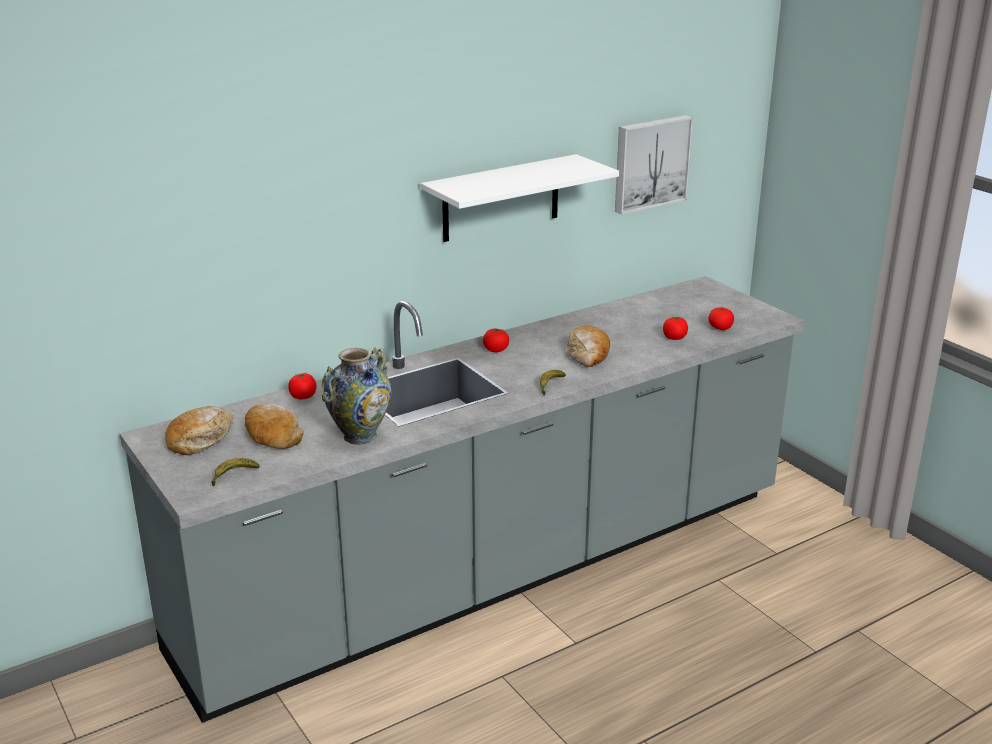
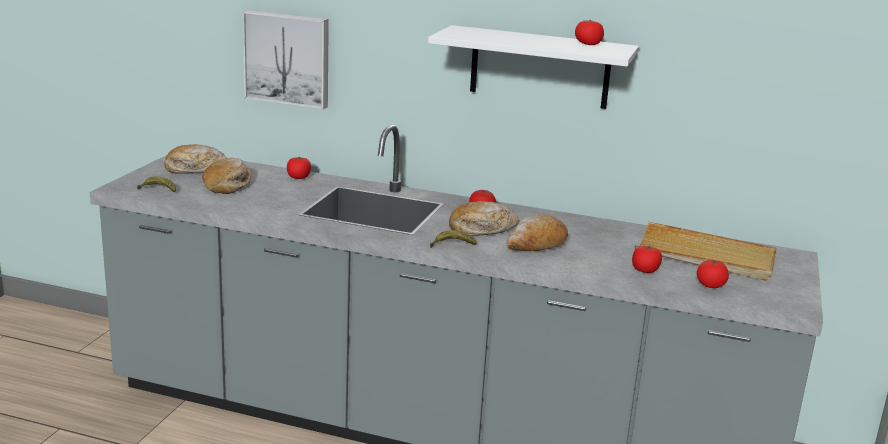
camera: 50 degrees right, 5 degrees down
vase [321,348,391,445] -> none
picture [615,115,693,215] -> picture moved to [242,10,329,109]
none -> bread [449,201,518,236]
none -> tomato [575,20,604,45]
none -> beige tray [635,222,777,281]

